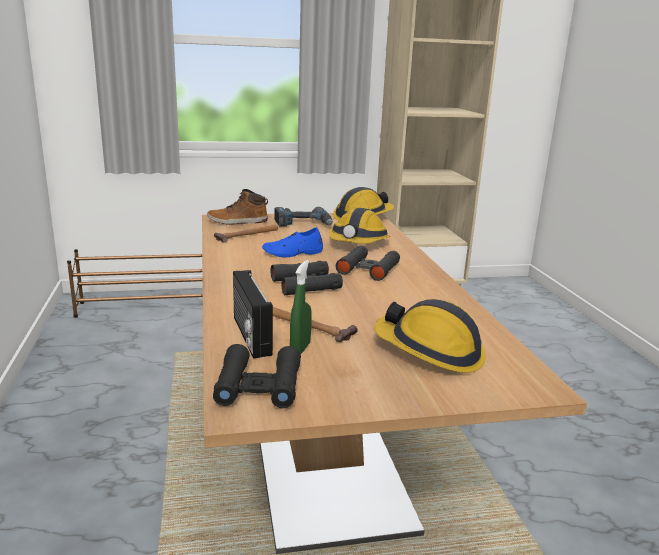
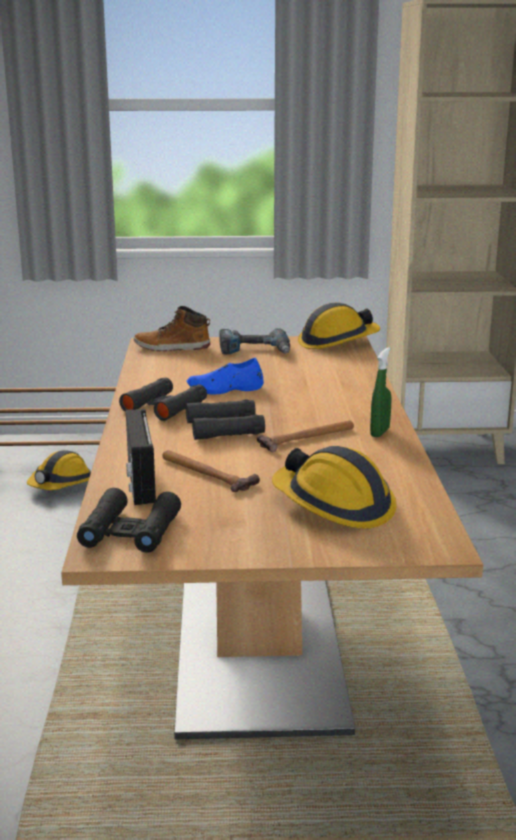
camera: 10 degrees right, 0 degrees up
hammer [214,225,278,243] -> hammer moved to [257,420,354,452]
green spray bottle [290,260,312,354] -> green spray bottle moved to [370,347,391,437]
hard hat [329,208,391,244] -> hard hat moved to [27,450,91,490]
black binoculars [336,246,400,281] -> black binoculars moved to [119,378,207,421]

